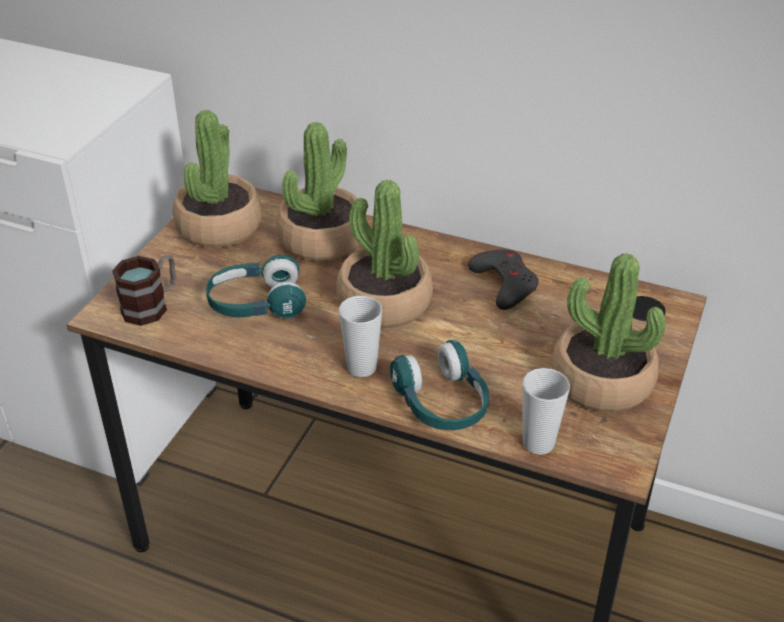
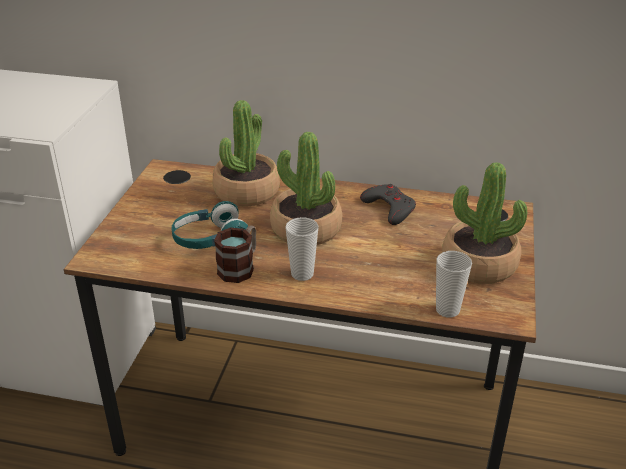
camera: 10 degrees left, 5 degrees down
mug [112,255,176,326] -> mug moved to [214,225,256,283]
potted plant [173,110,262,248] -> none
turquoise headphones [390,340,489,430] -> none

